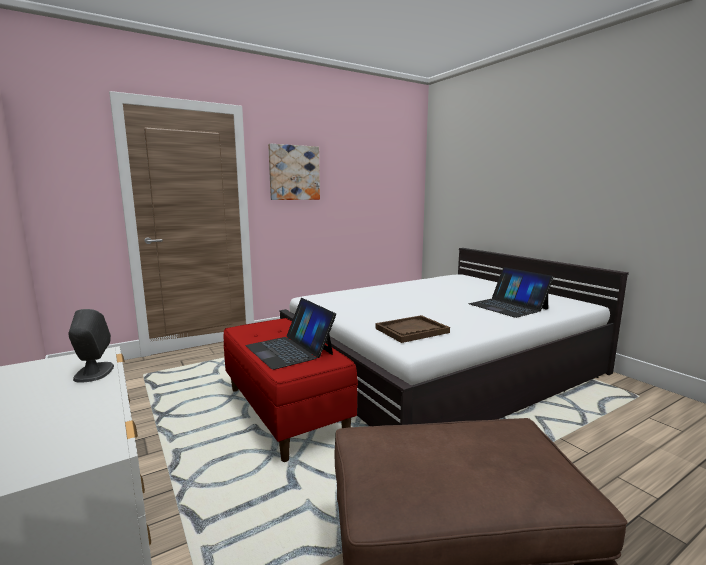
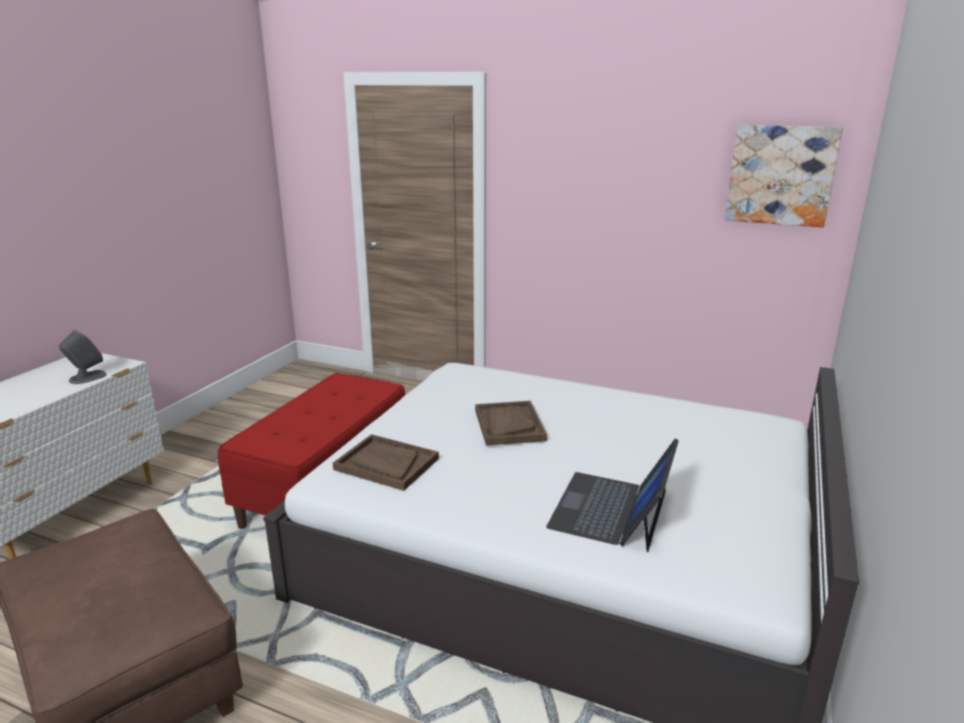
camera: 55 degrees right, 10 degrees up
laptop [245,298,336,370] -> none
picture [268,143,320,200] -> picture moved to [725,125,843,227]
none -> brown tray [475,401,547,446]

